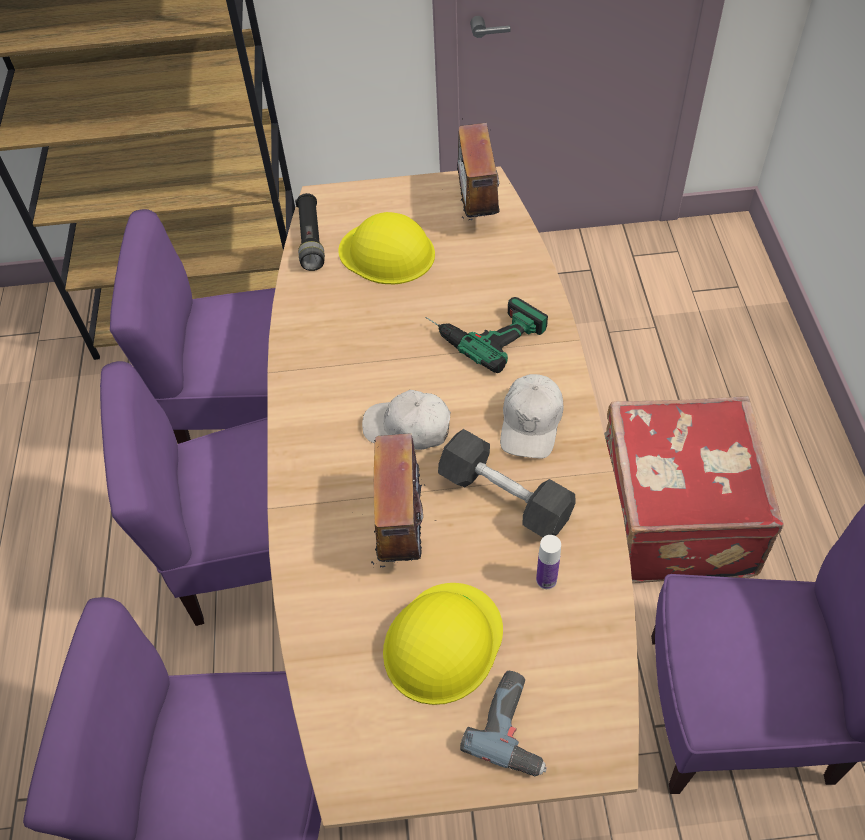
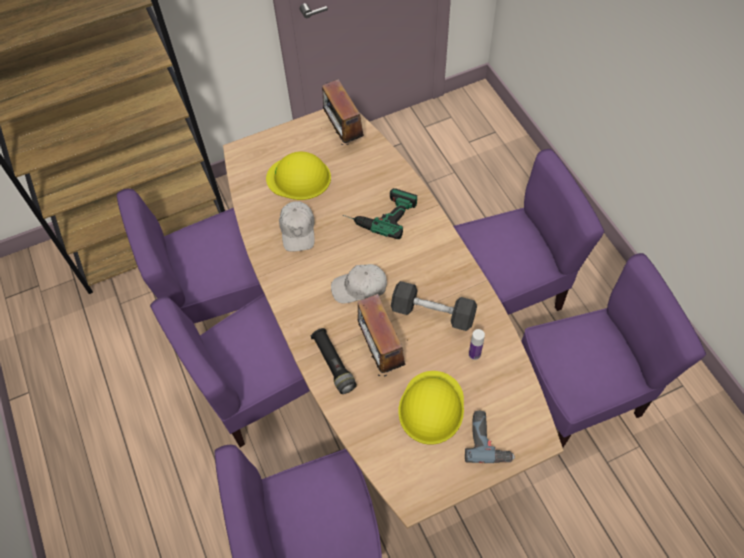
camera: 20 degrees left, 5 degrees up
black flashlight [295,193,325,271] -> black flashlight moved to [311,328,357,394]
white cap [500,374,564,459] -> white cap moved to [279,201,315,252]
red suitcase [604,396,784,583] -> purple chair [453,149,605,315]

